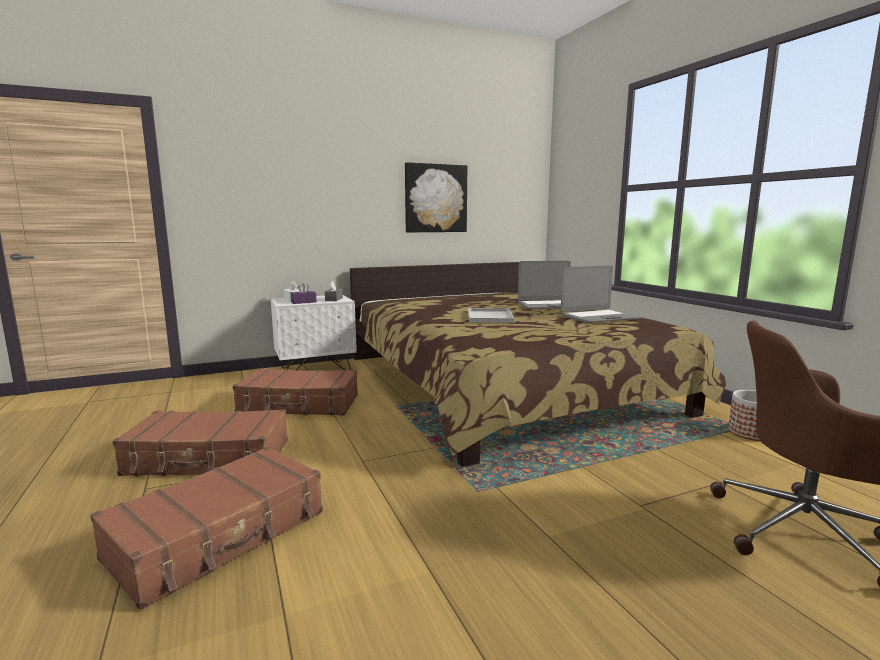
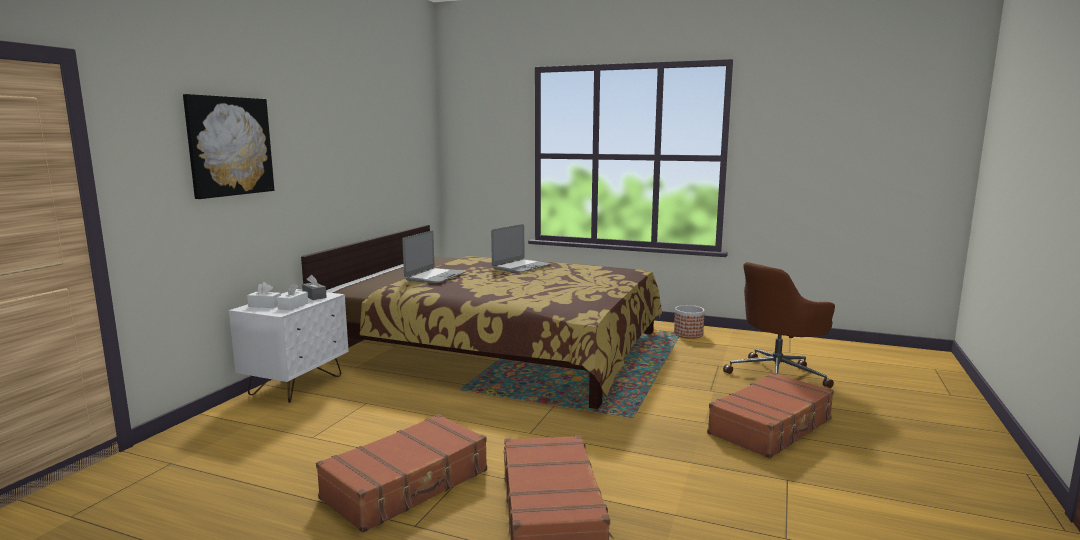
camera: 45 degrees left, 0 degrees up
brown suitcase [232,368,358,416] -> brown suitcase moved to [707,372,834,459]
purple tissue box [290,283,317,304] -> white tissue box [277,283,308,310]
picture [405,162,467,232] -> picture moved to [183,94,274,199]
white tray [468,308,514,323] -> none
laptop [561,265,641,323] -> laptop moved to [402,231,466,283]

